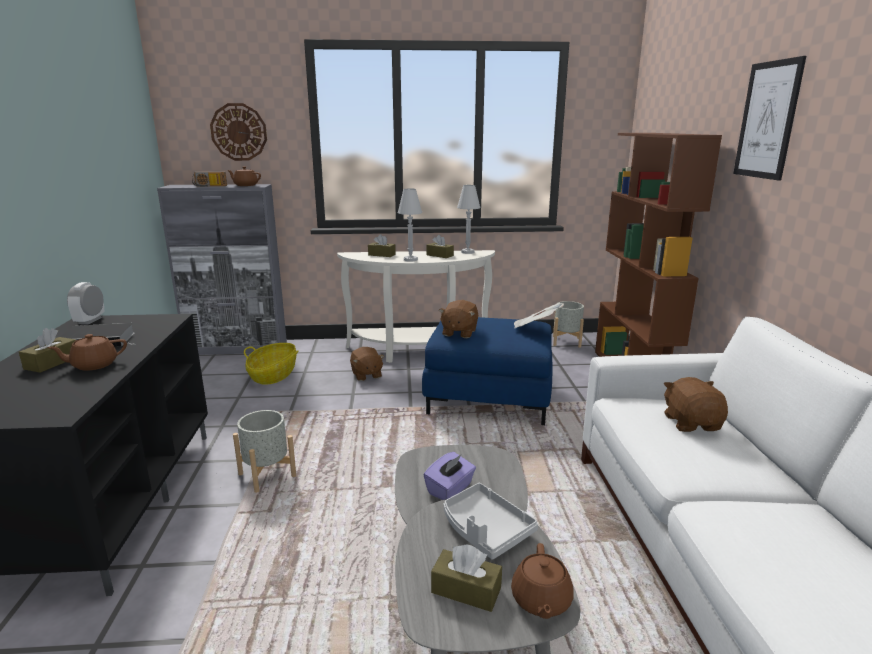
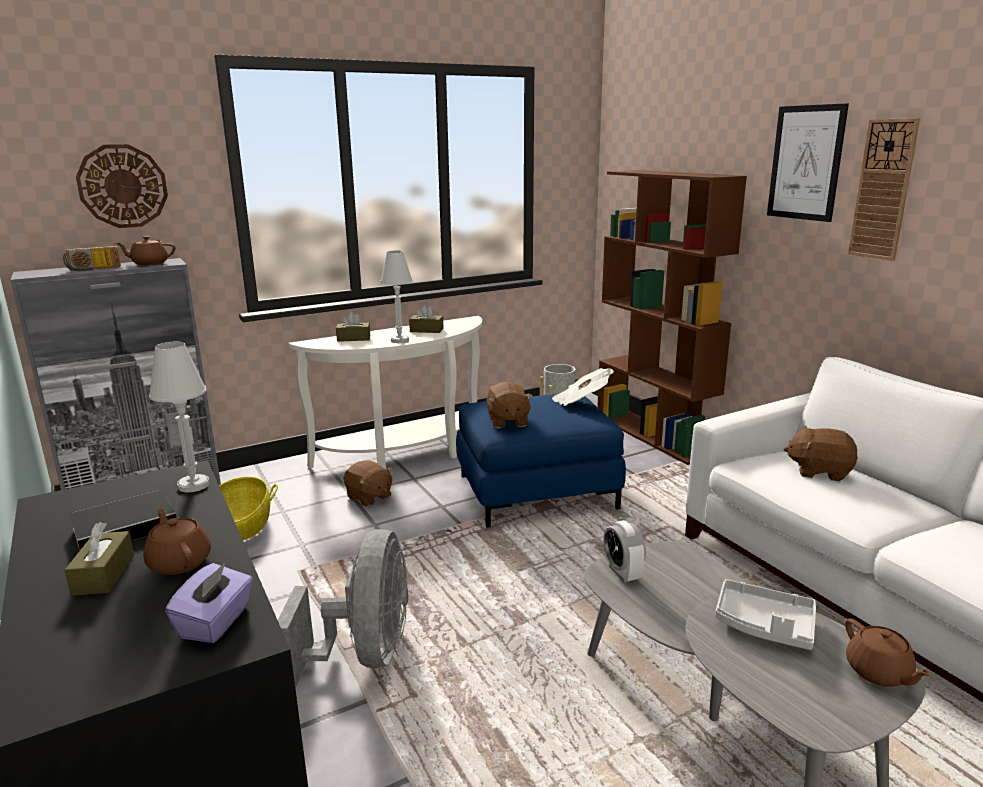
camera: 25 degrees left, 0 degrees up
brown teapot [47,334,127,371] -> brown teapot turned 105 degrees clockwise [143,509,211,575]
alarm clock [67,282,105,325] -> alarm clock moved to [604,521,646,583]
grey planter [233,410,296,493] -> grey fan [278,529,408,689]
purple tissue box [424,452,476,500] -> purple tissue box moved to [165,562,253,643]
brown tissue box [431,544,502,612] -> none
white table lamp [457,185,481,254] -> white table lamp moved to [149,342,210,493]
brown plush toy [664,377,728,432] -> brown plush toy turned 45 degrees counterclockwise [784,426,858,481]
none -> wall clock [848,118,920,261]

